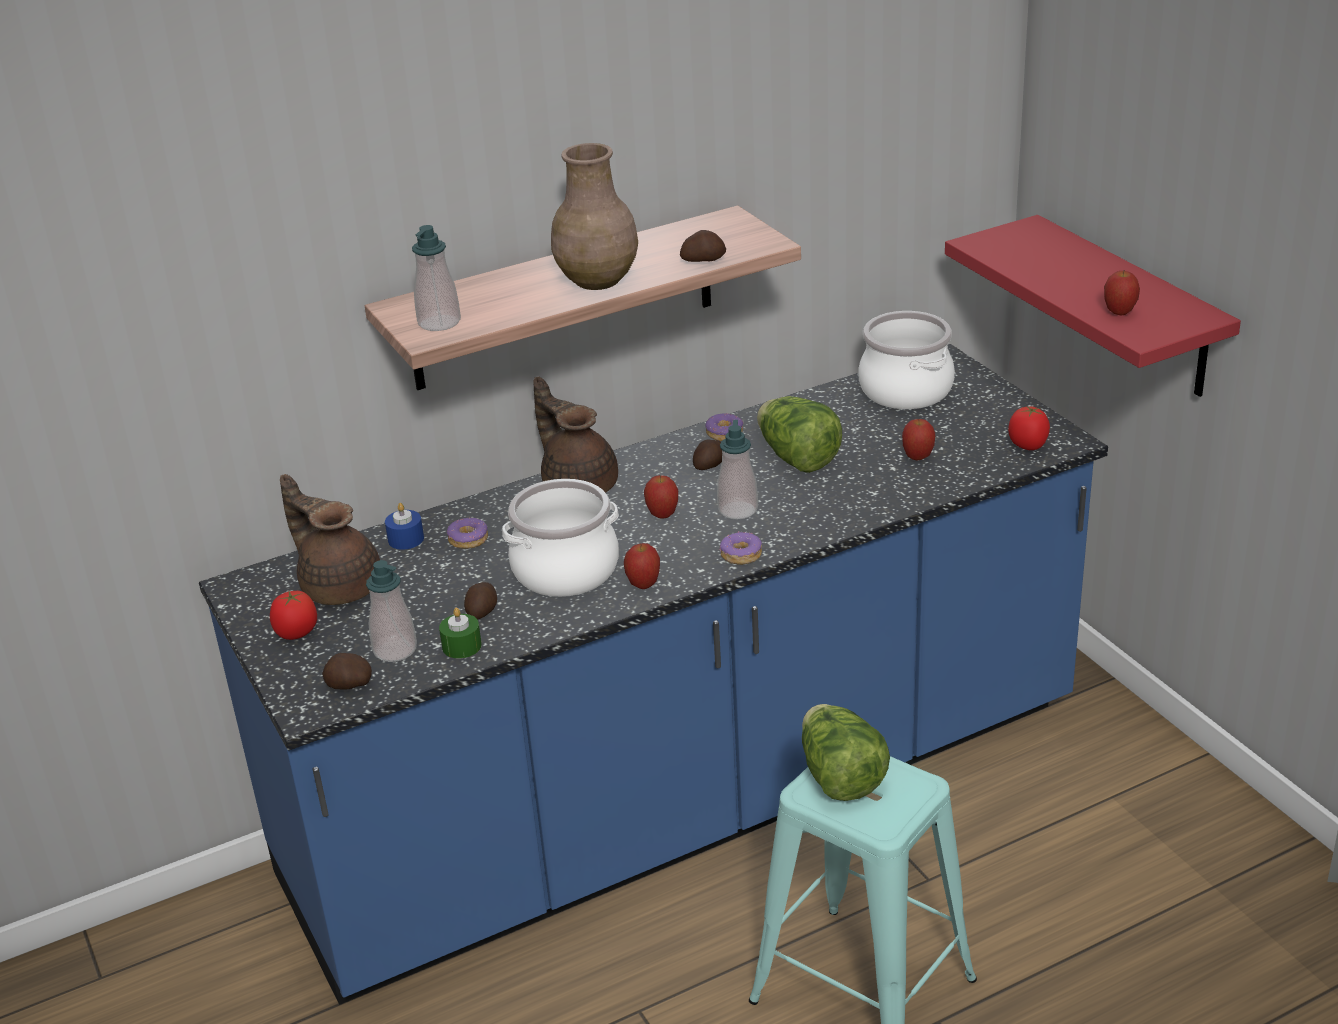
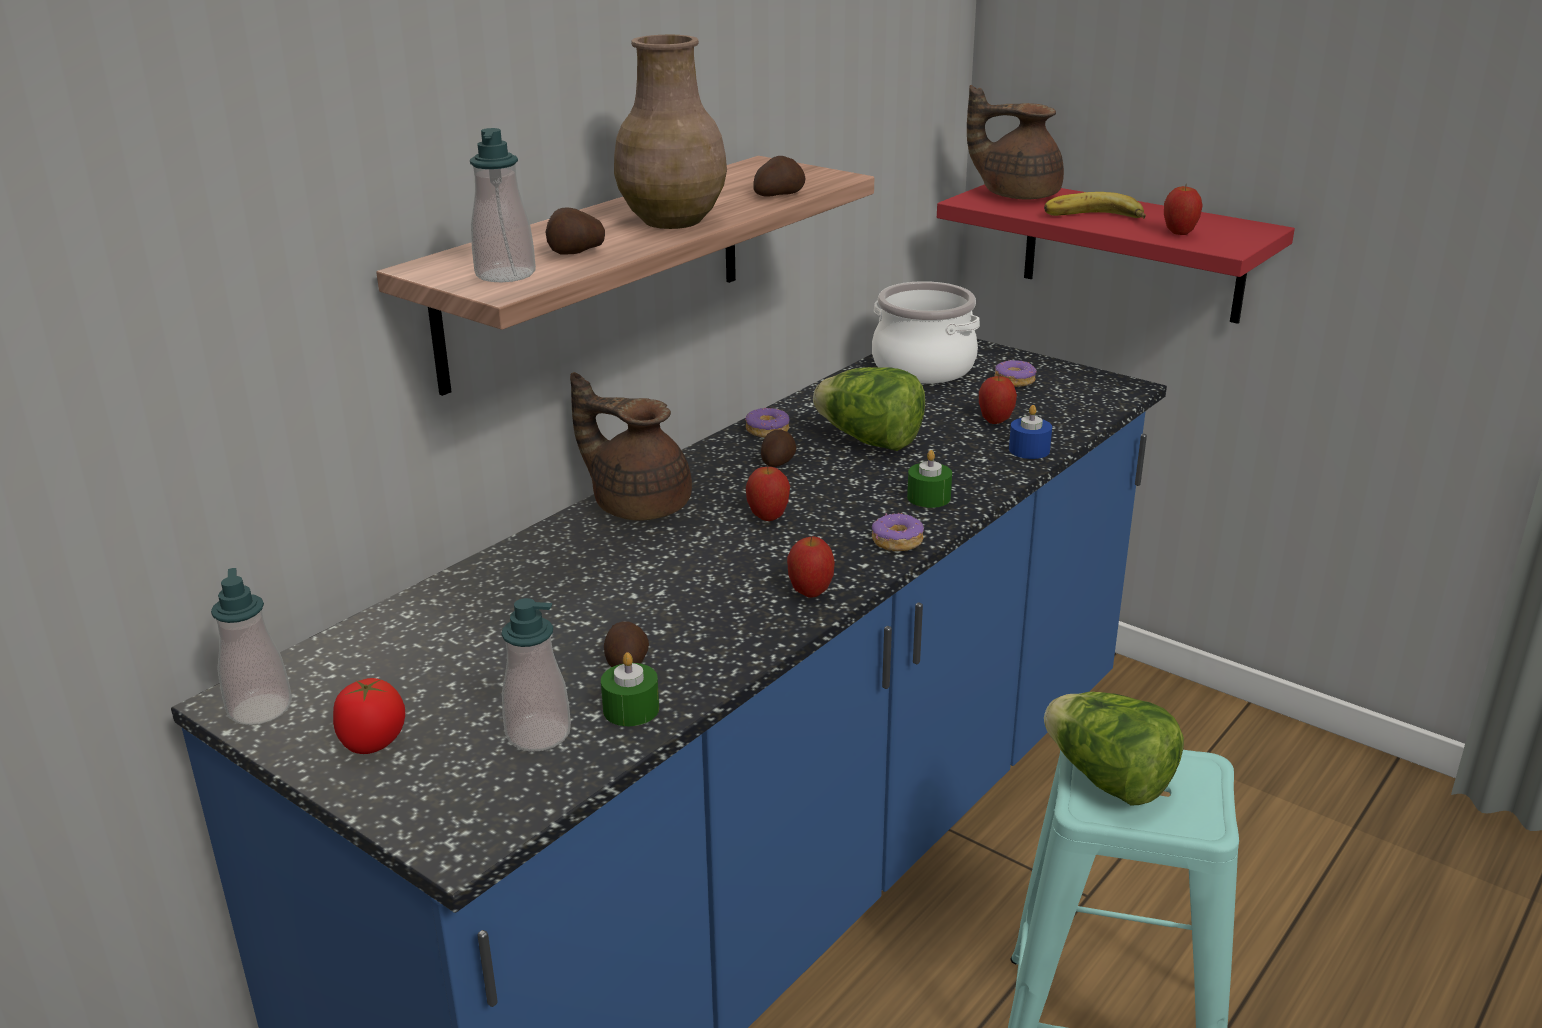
camera: 25 degrees left, 5 degrees down
brown teapot [280,474,380,605] -> brown teapot moved to [967,85,1064,200]
potato [322,653,372,690] -> potato moved to [545,208,605,255]
blue candle [385,503,424,550] -> blue candle moved to [1009,405,1052,459]
donut [447,518,488,549] -> donut moved to [995,360,1037,387]
cooking pot [502,479,619,597] -> none
soap dispenser [717,420,758,520] -> soap dispenser moved to [211,568,292,725]
tomato [1008,406,1050,450] -> none
none -> green candle [907,450,952,508]
none -> banana [1044,192,1146,219]

